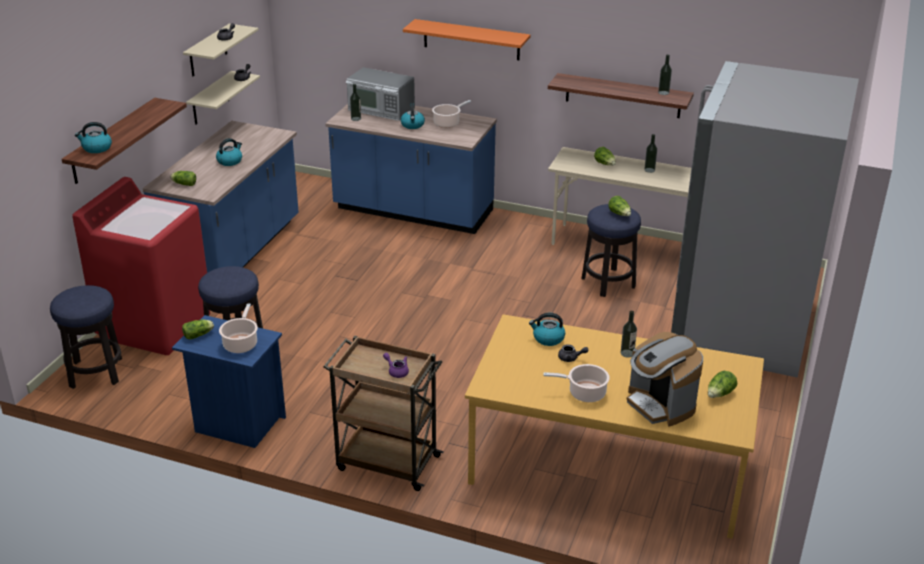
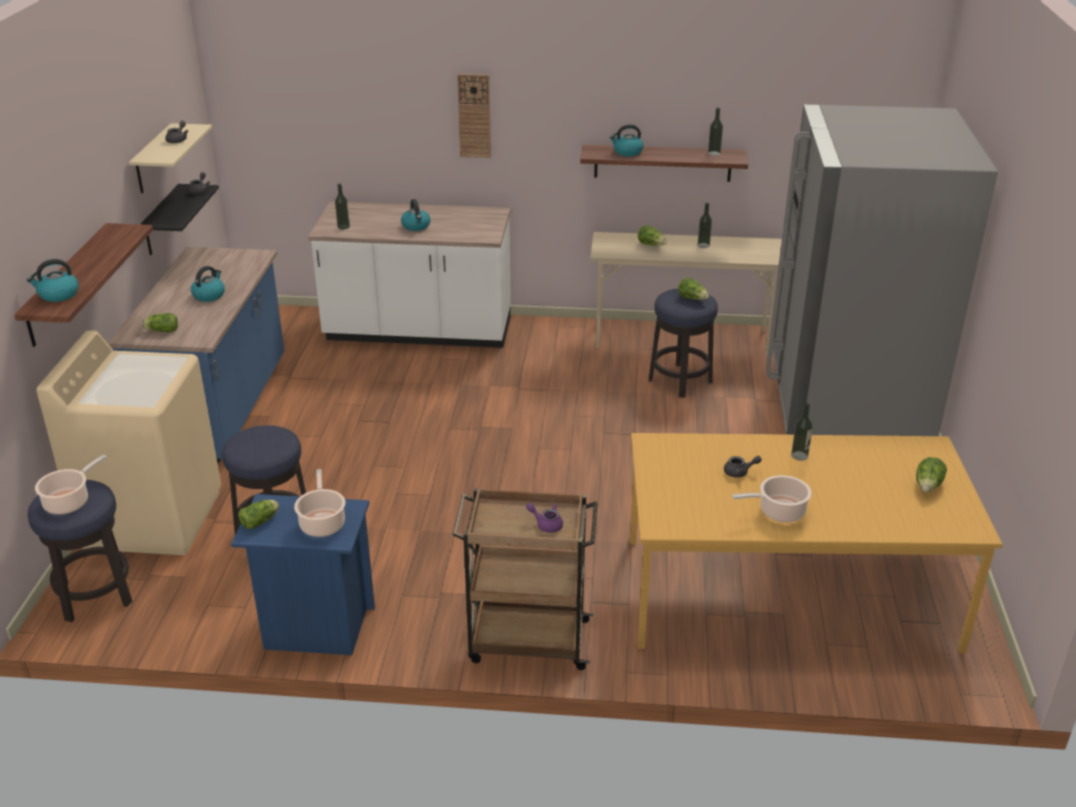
camera: 15 degrees left, 0 degrees up
red washing machine [72,177,210,355] -> beige washing machine [36,330,221,555]
beige shelf [186,71,260,125] -> black shelf [141,184,219,255]
blue counter [325,104,497,234] -> white counter [308,201,511,348]
microwave [346,67,415,121] -> none
orange shelf [403,19,531,60] -> wall clock [457,74,491,158]
cooking pot [432,100,471,128] -> cooking pot moved to [35,455,107,515]
kettle [529,313,565,346] -> kettle moved to [610,124,643,156]
coffee machine [626,332,703,427] -> none

